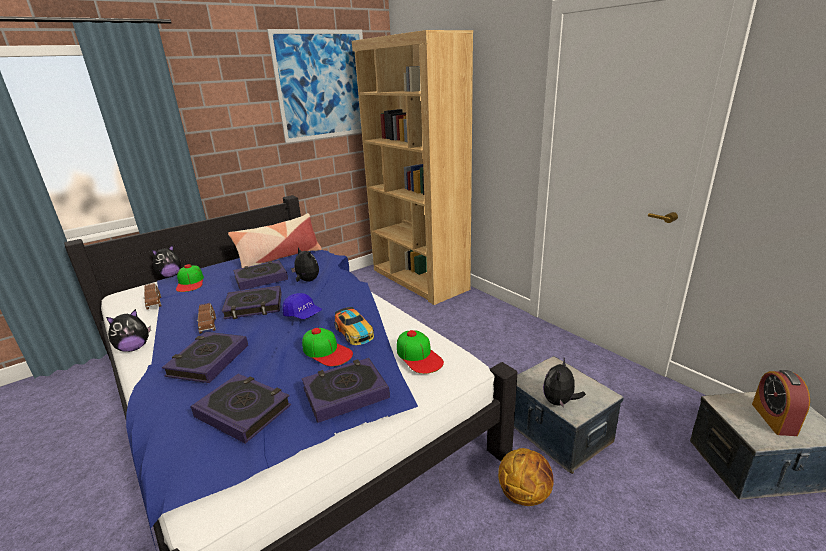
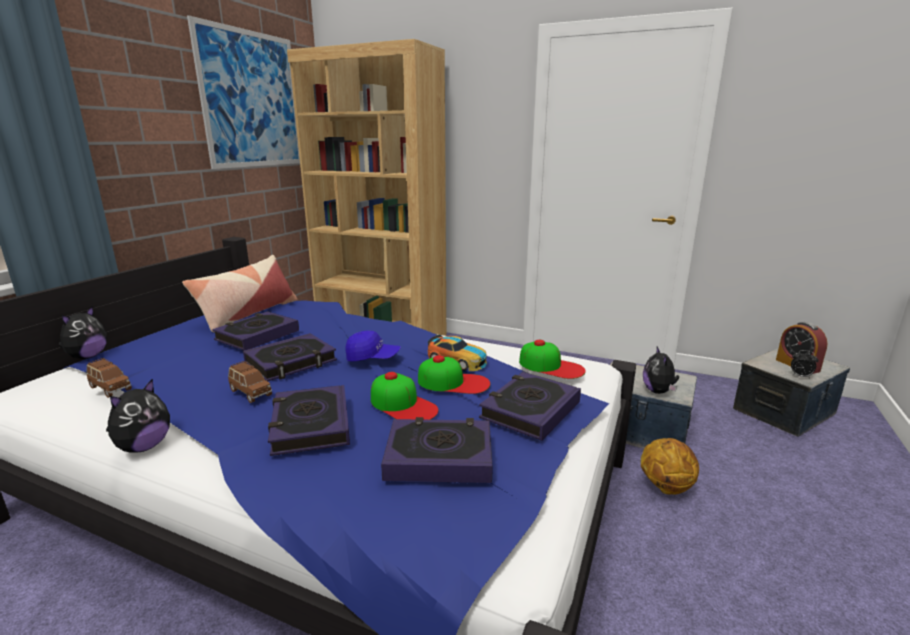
camera: 30 degrees left, 5 degrees down
cap [176,264,204,292] -> cap moved to [371,372,438,420]
plush toy [291,247,319,282] -> none
none -> alarm clock [791,350,819,379]

